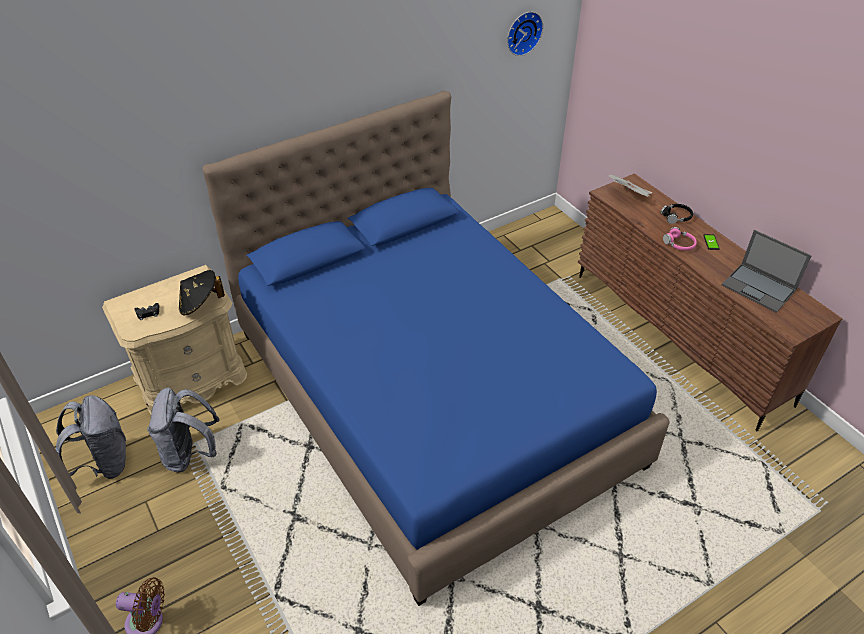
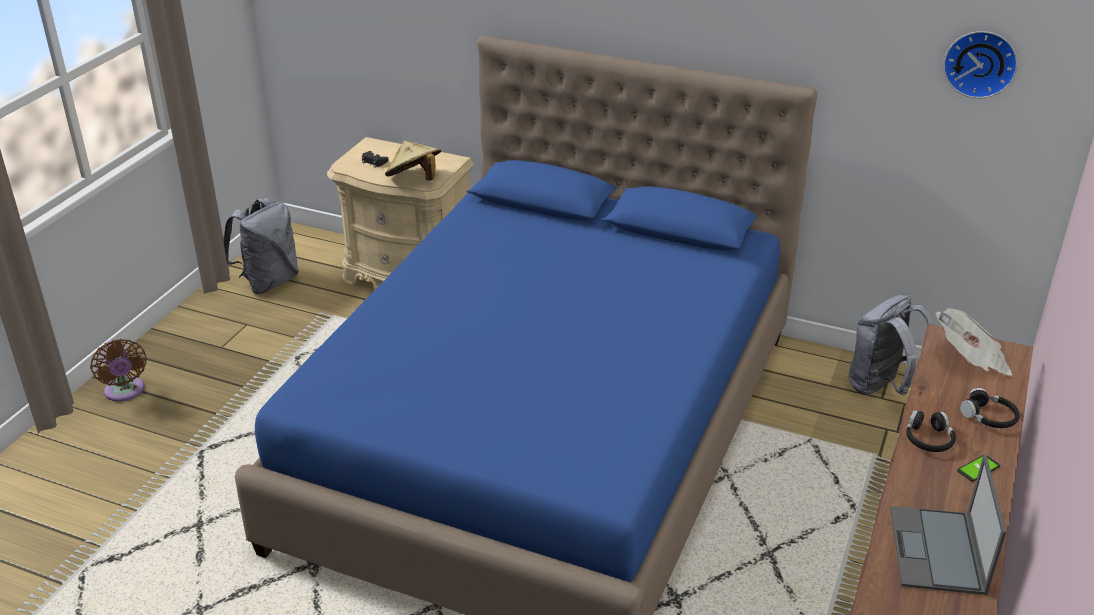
camera: 55 degrees right, 10 degrees down
grey backpack [147,388,220,472] -> grey backpack moved to [849,295,934,395]
black hat [179,270,225,315] -> beige hat [385,141,441,181]
pink headphones [663,227,697,251] -> black headphones [906,410,956,452]

